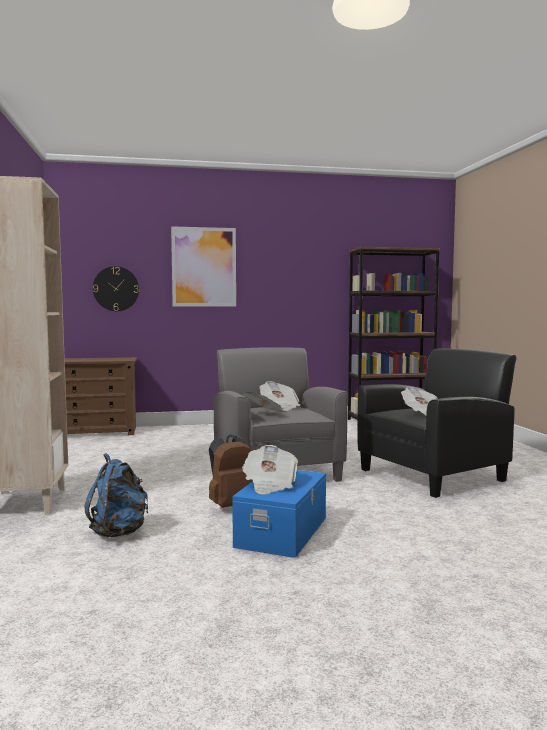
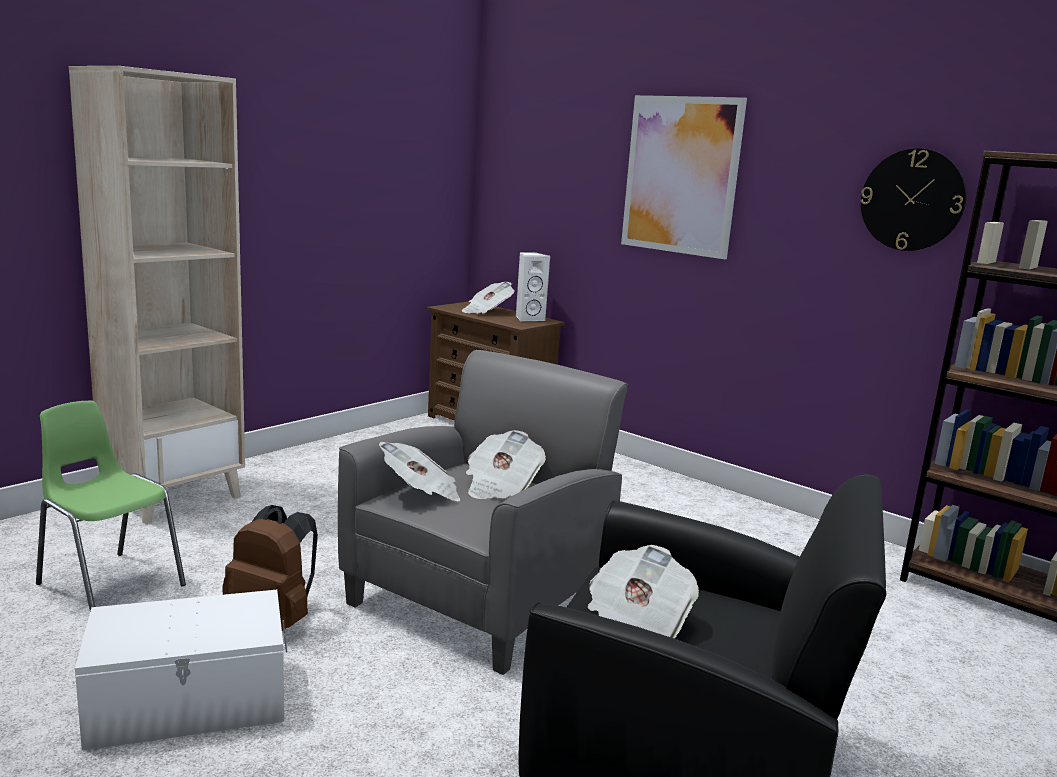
camera: 50 degrees right, 10 degrees up
blue backpack [85,453,148,537] -> green chair [36,401,186,611]
wall clock [93,266,139,311] -> wall clock moved to [860,148,966,251]
blue storage box [232,470,326,558] -> white storage box [75,590,287,751]
newspaper [242,445,298,494] -> newspaper moved to [462,282,514,314]
none -> white speaker [516,252,550,321]

